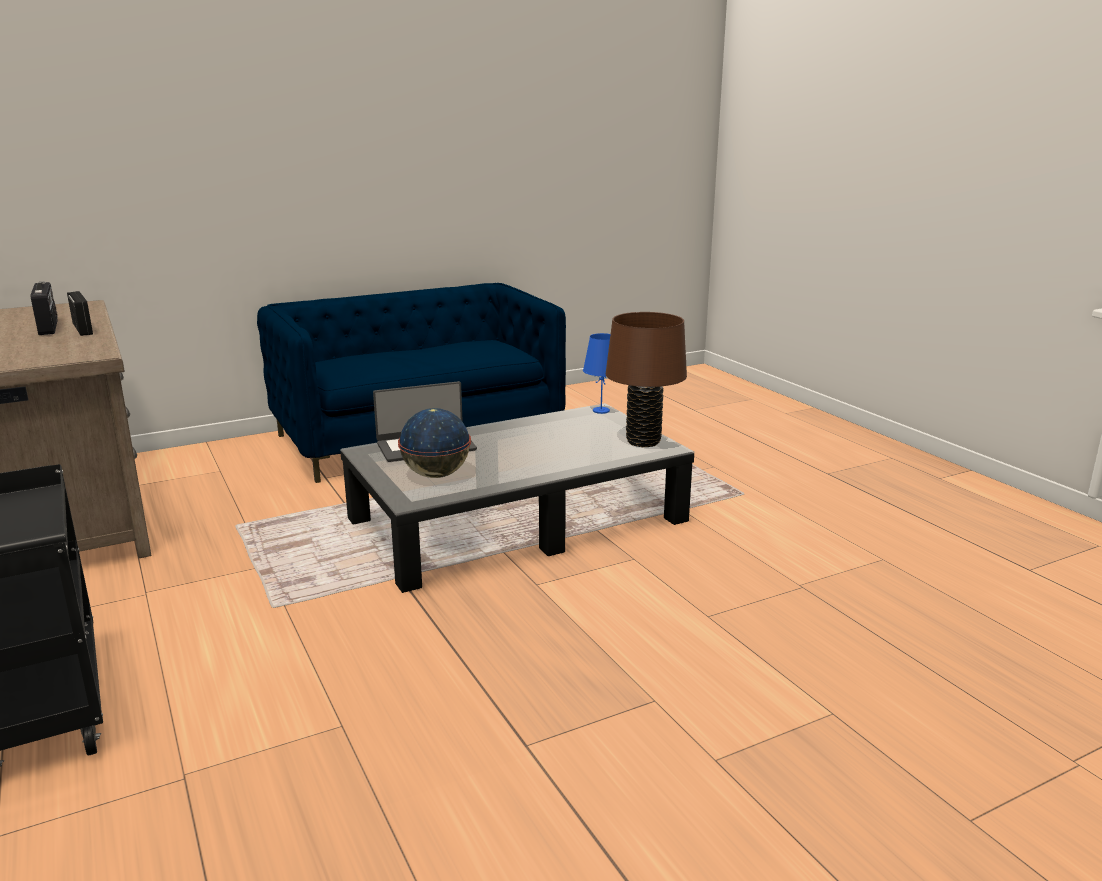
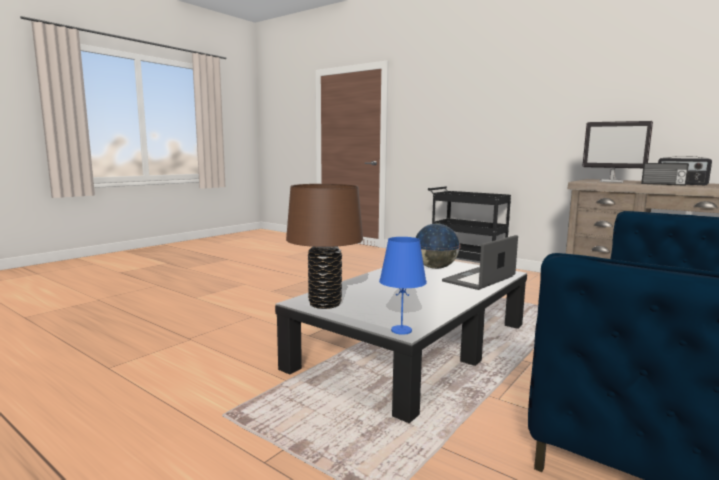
camera: 155 degrees right, 10 degrees down
none -> monitor [582,121,653,183]

